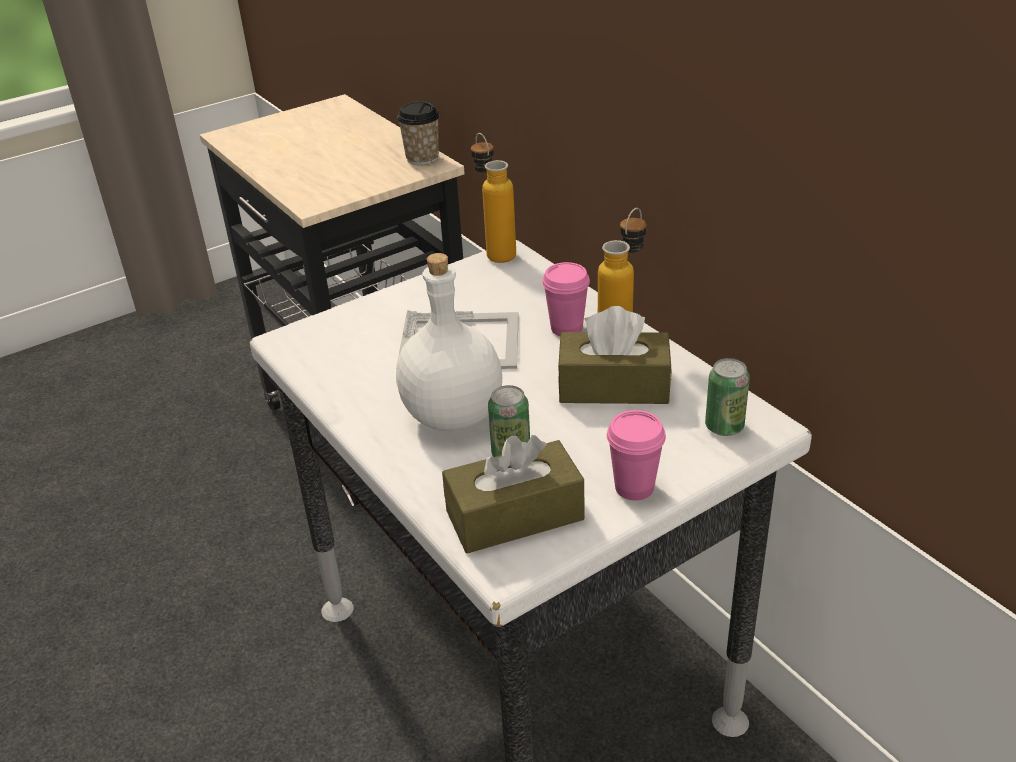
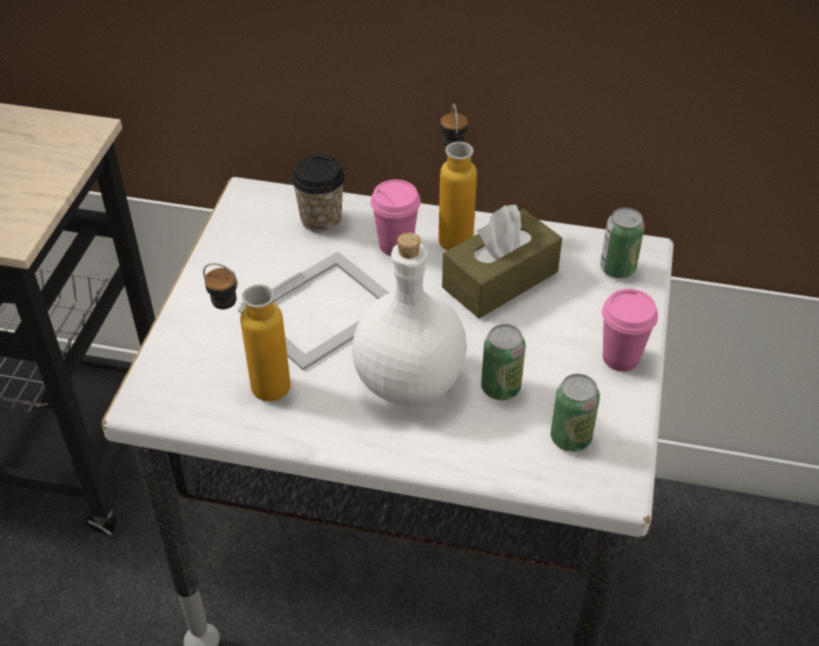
camera: 45 degrees left, 10 degrees up
cup [397,101,440,165] -> cup moved to [291,154,345,233]
brown tissue box [442,435,585,554] -> can [550,374,600,452]
bottle [471,133,516,263] -> bottle moved to [203,263,291,402]

